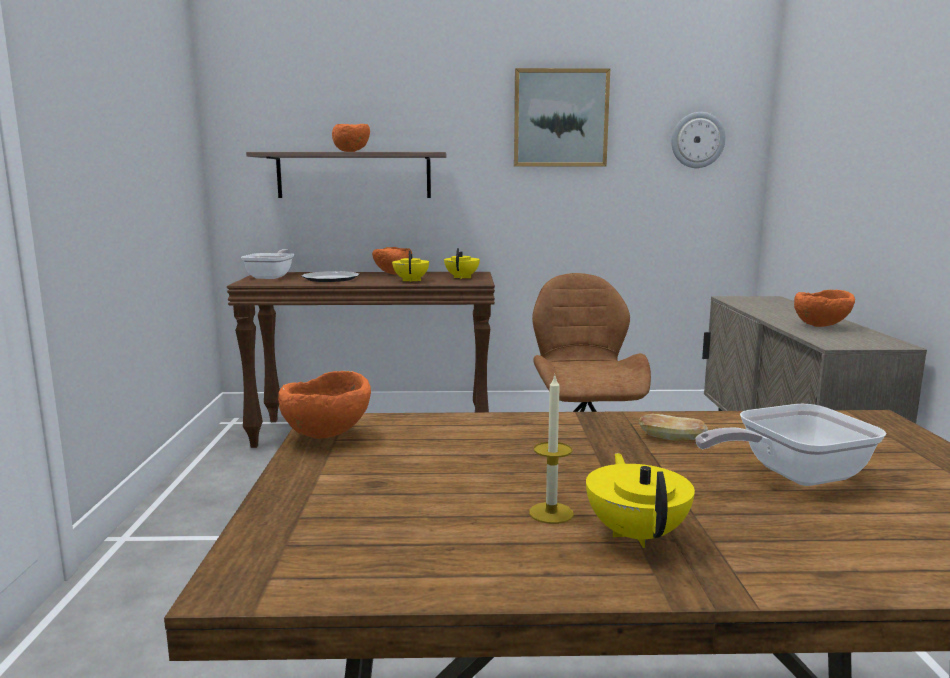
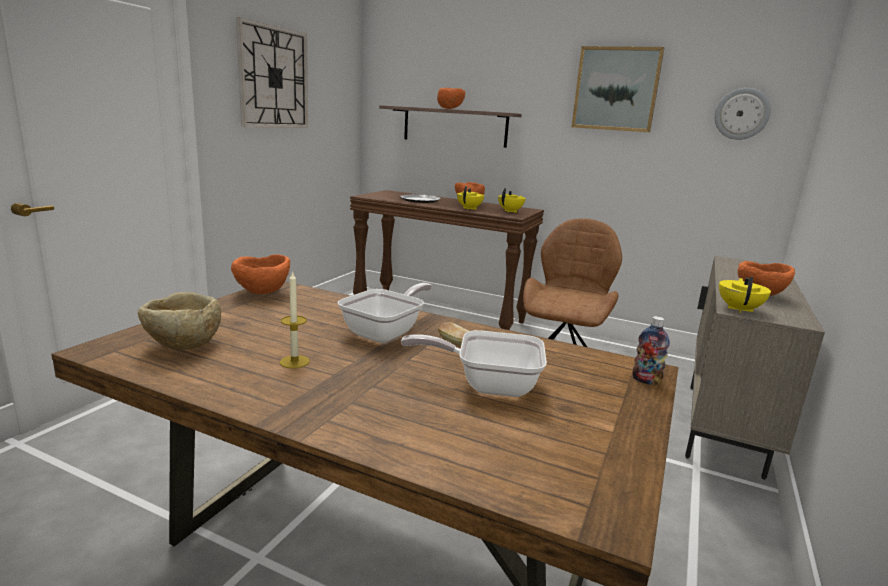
camera: 25 degrees right, 5 degrees up
frying pan [241,249,294,279] -> frying pan moved to [338,283,432,343]
yellow teapot [586,453,695,548] -> yellow teapot moved to [719,276,771,313]
none -> beige bowl [138,292,221,350]
none -> wall clock [236,17,308,128]
none -> bottle [633,316,670,385]

